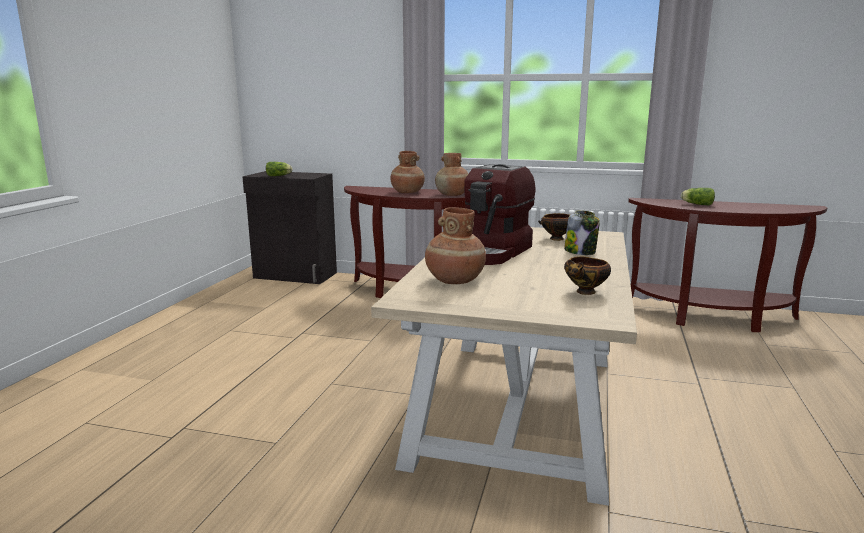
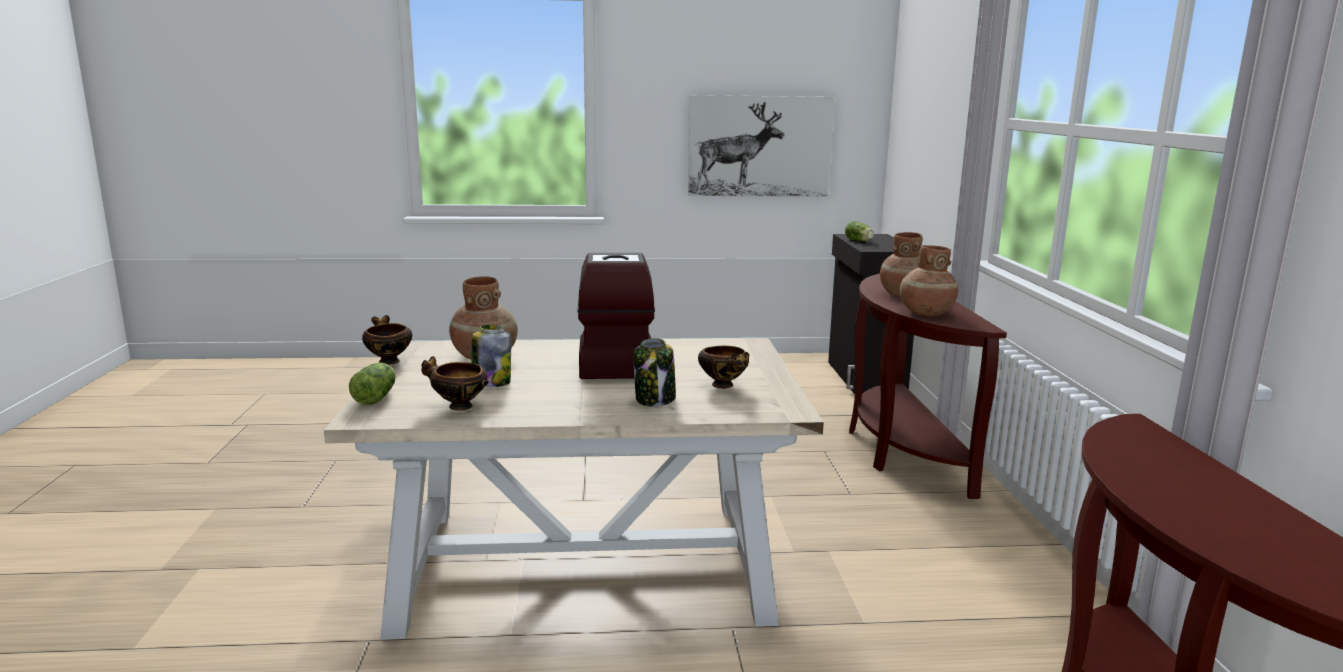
camera: 70 degrees right, 0 degrees up
coffee machine [464,164,535,265] -> coffee machine turned 75 degrees clockwise [577,253,655,379]
lettuce [681,188,715,206] -> lettuce moved to [349,363,396,405]
none -> bowl [362,315,412,365]
none -> jar [471,324,511,387]
none -> picture [688,95,835,197]

